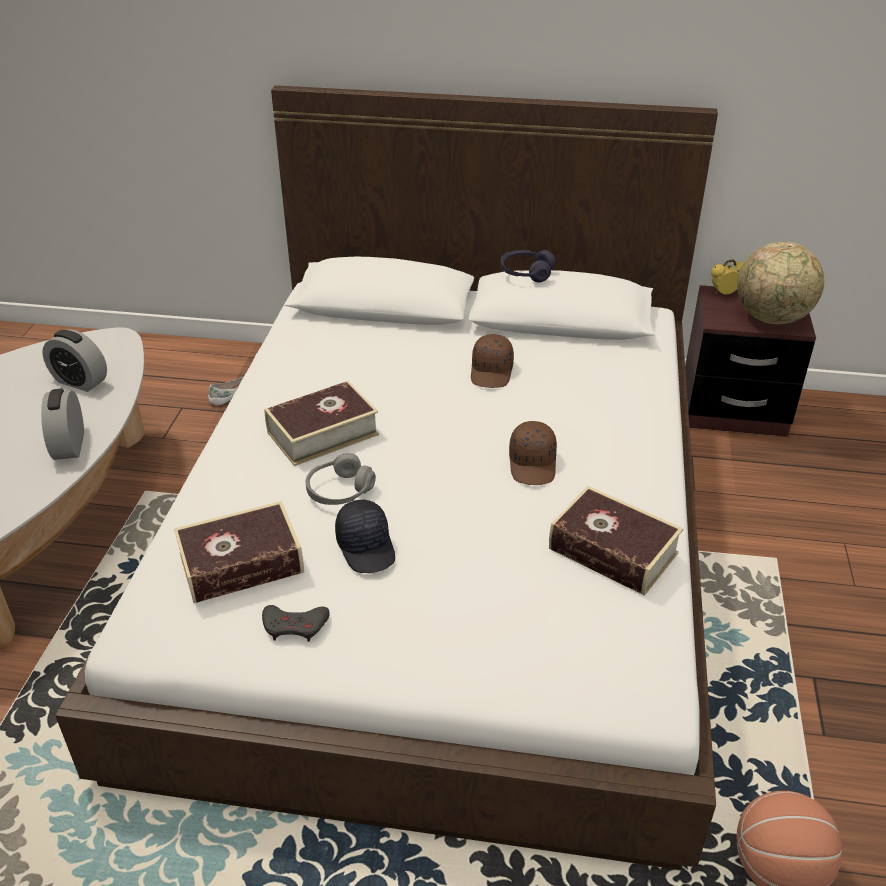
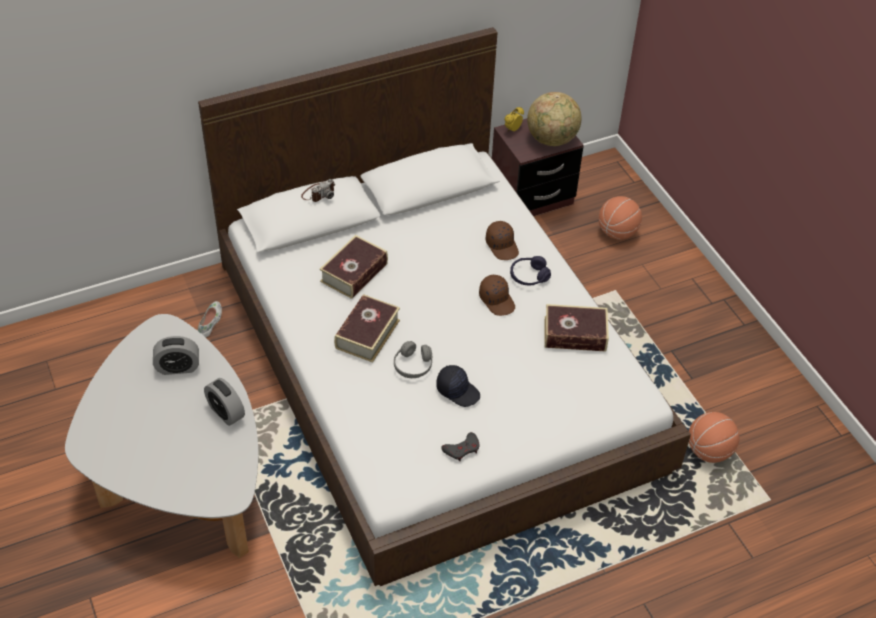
camera: 35 degrees left, 10 degrees up
book [174,501,304,603] -> book moved to [319,235,388,299]
brown cap [471,334,514,388] -> brown cap moved to [486,221,519,260]
purple headphones [500,250,555,282] -> purple headphones moved to [510,256,551,285]
none -> camera [301,179,335,202]
none -> basketball [598,196,642,240]

